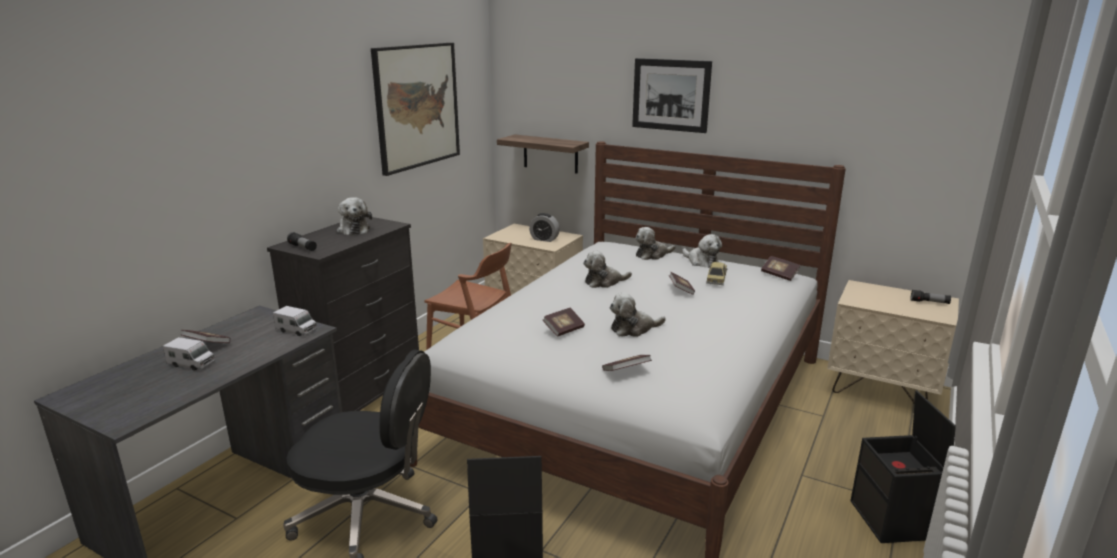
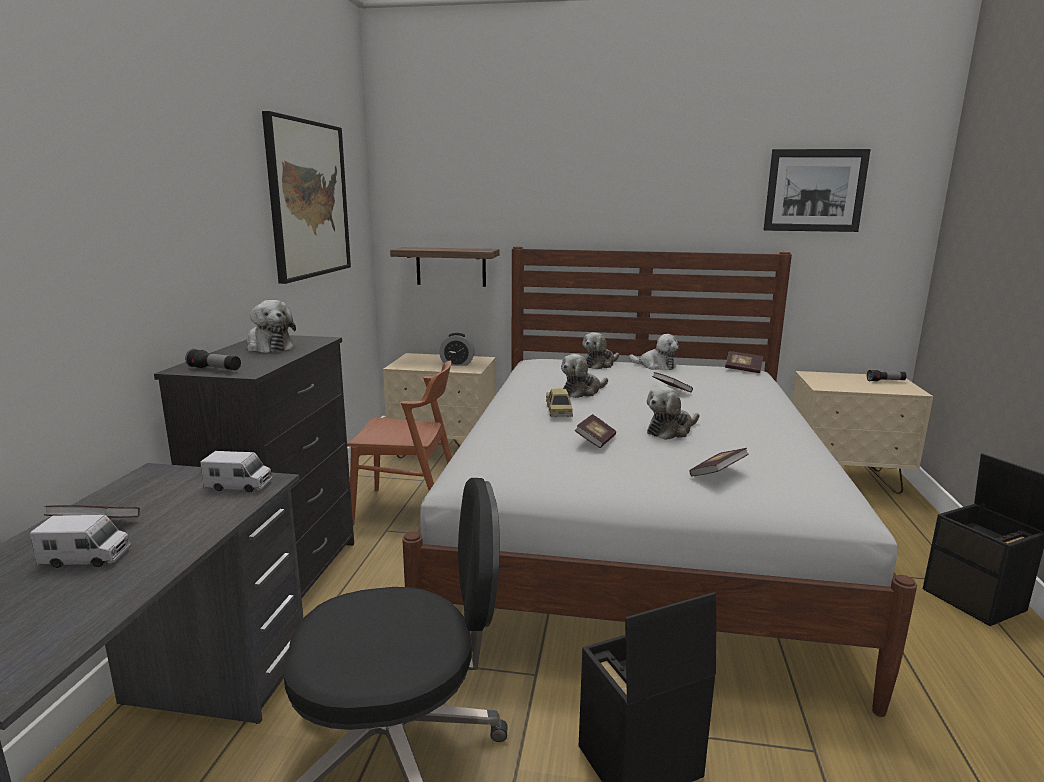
camera: 20 degrees left, 5 degrees down
picture [632,58,712,133] -> picture moved to [764,149,871,232]
toy car [706,262,727,285] -> toy car moved to [546,388,573,417]

